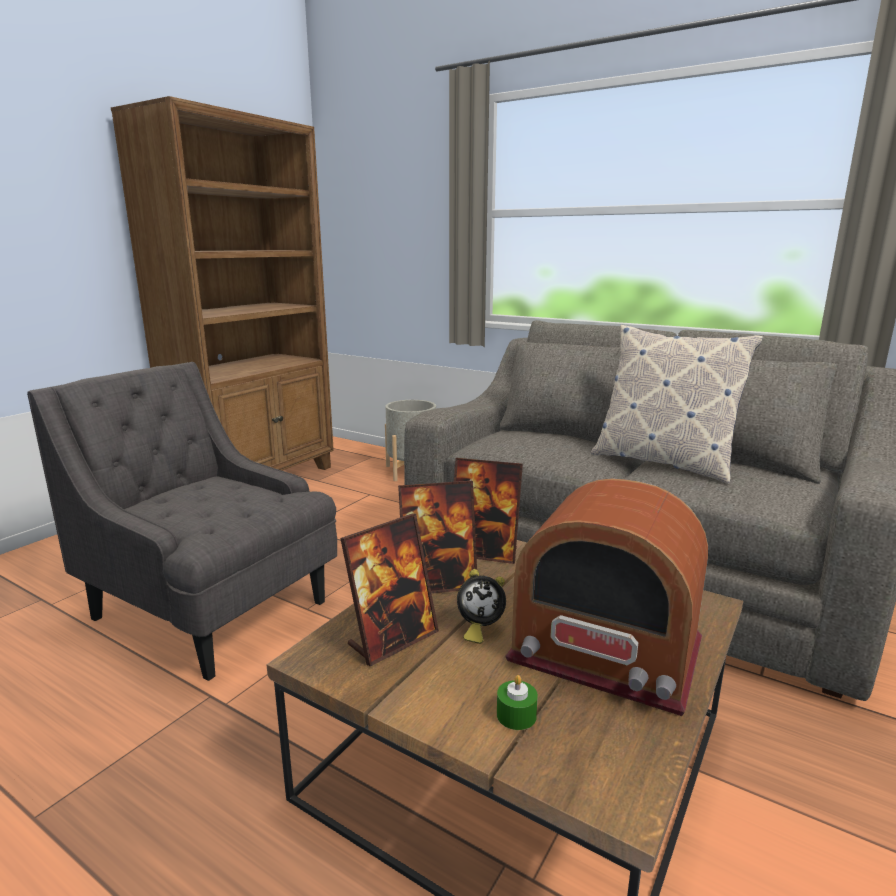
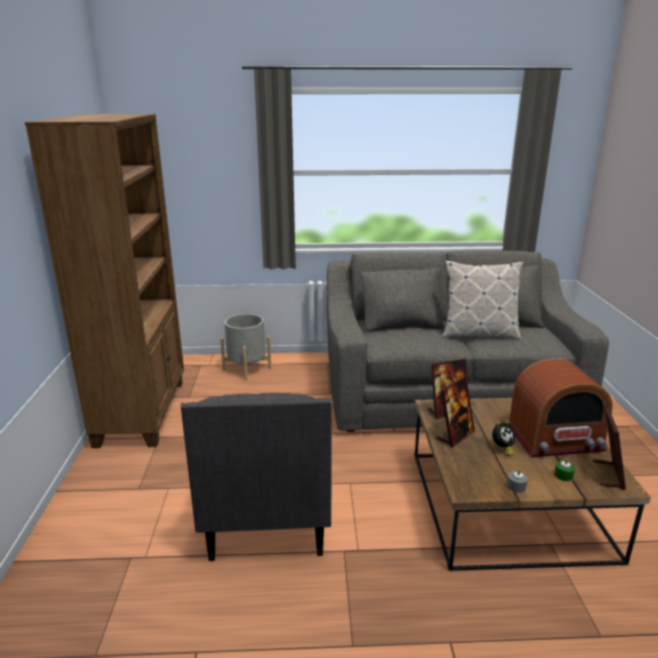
camera: 35 degrees left, 5 degrees up
grey armchair [27,362,337,681] -> grey armchair turned 90 degrees counterclockwise [181,393,332,561]
picture frame [340,513,439,666] -> picture frame moved to [593,408,626,490]
none -> grey candle [507,469,528,493]

